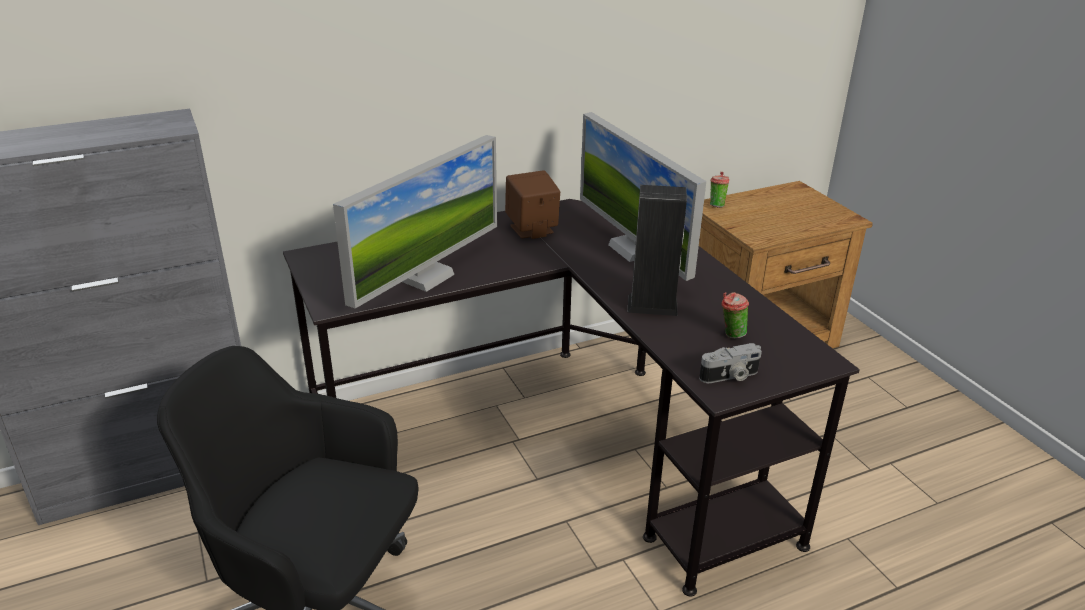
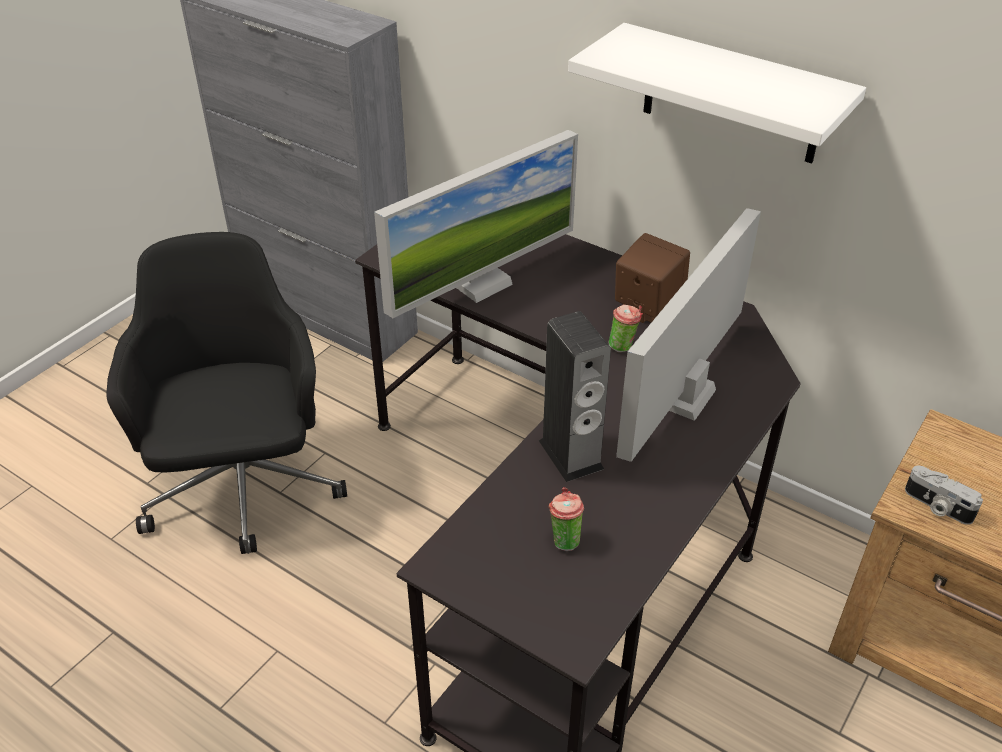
camera: 60 degrees right, 10 degrees up
monitor [333,135,497,308] -> monitor turned 45 degrees counterclockwise [374,130,578,318]
camera [699,343,762,383] -> camera moved to [905,466,983,525]
cup [710,172,729,208] -> cup moved to [609,304,643,352]
none -> white shelf [568,23,866,163]

